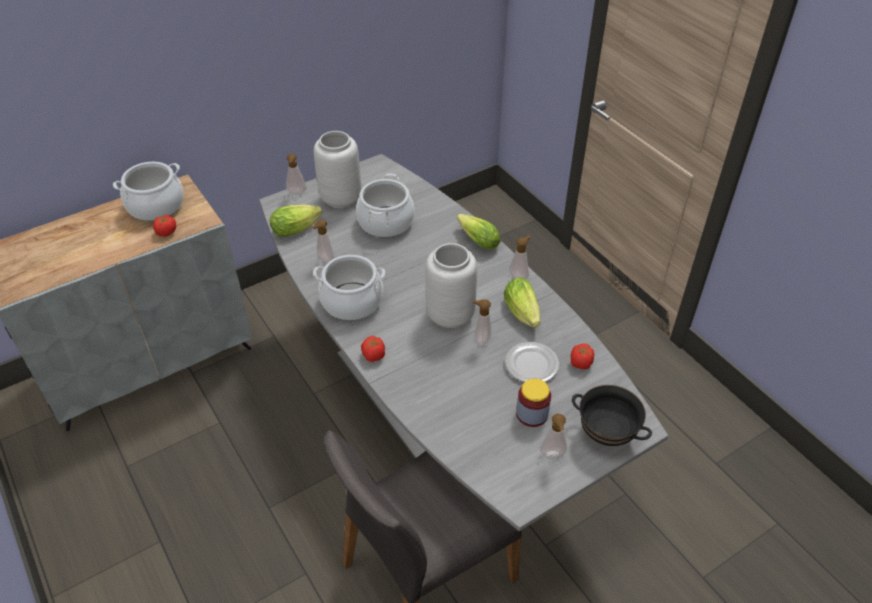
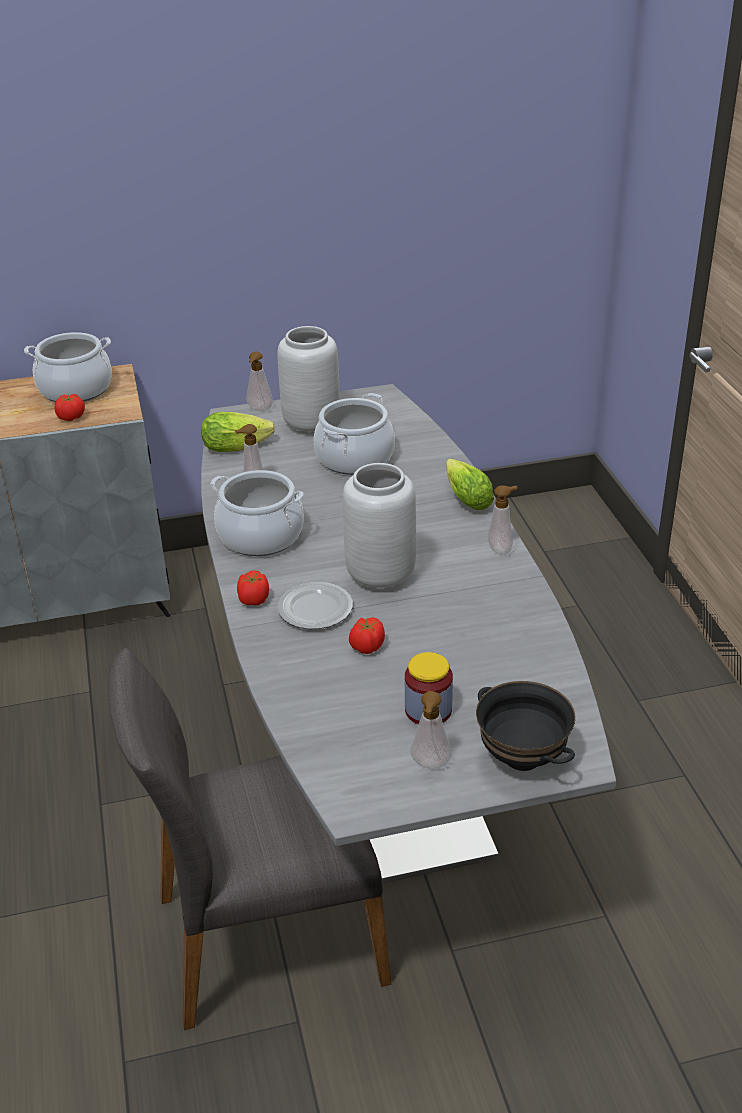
camera: 20 degrees right, 10 degrees down
soap dispenser [473,300,492,345] -> none
lettuce [504,277,540,328] -> none
plate [505,342,559,382] -> plate moved to [277,582,353,629]
tomato [570,344,594,369] -> tomato moved to [349,617,385,654]

